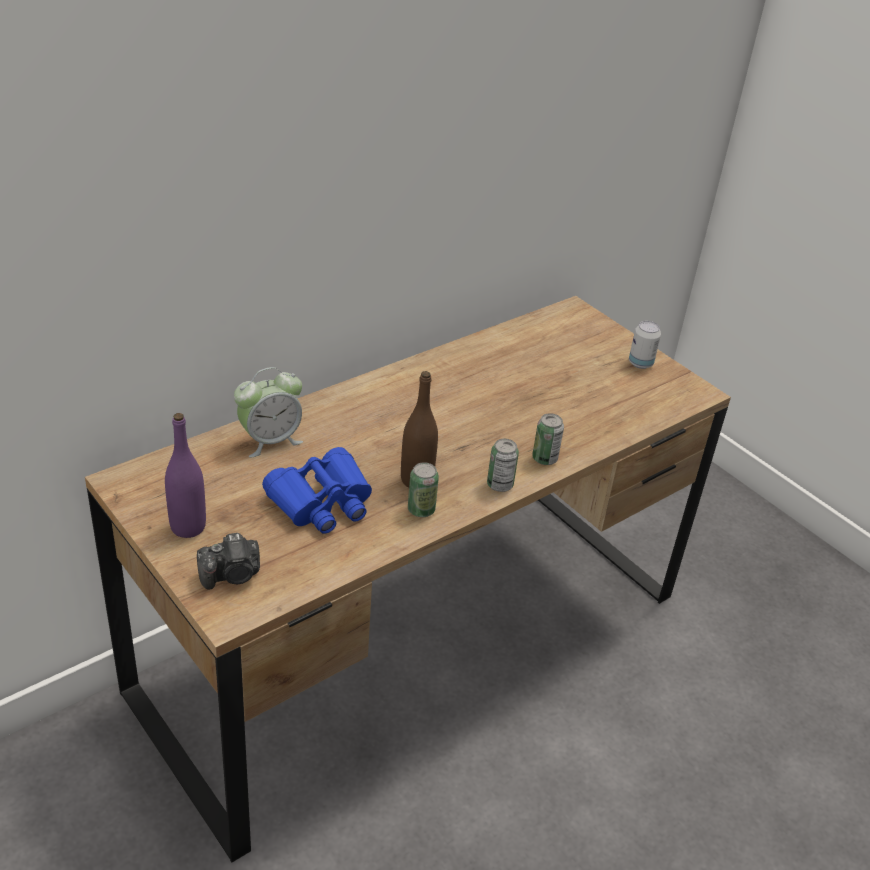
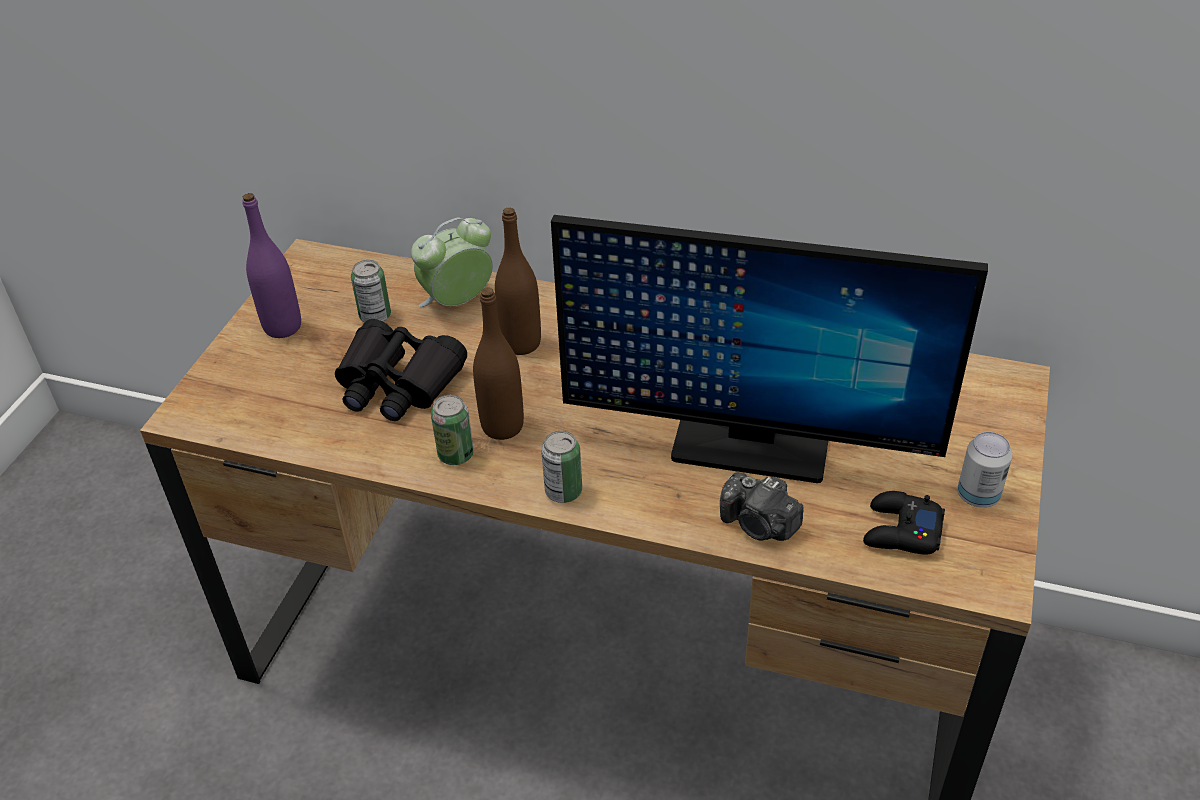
camera: 60 degrees right, 5 degrees up
camera [197,533,260,590] -> camera moved to [720,472,803,541]
alarm clock [234,367,303,458] -> alarm clock turned 120 degrees clockwise [411,217,493,307]
blue binoculars [262,447,372,534] -> black binoculars [335,319,467,421]
can [532,413,564,465] -> can moved to [351,260,391,322]
none -> brown bottle [495,208,541,355]
none -> monitor [551,215,988,483]
none -> black game controller [863,491,945,555]

